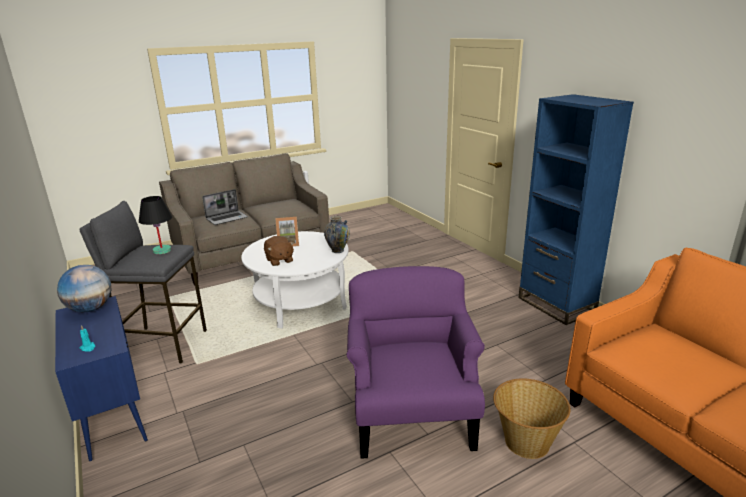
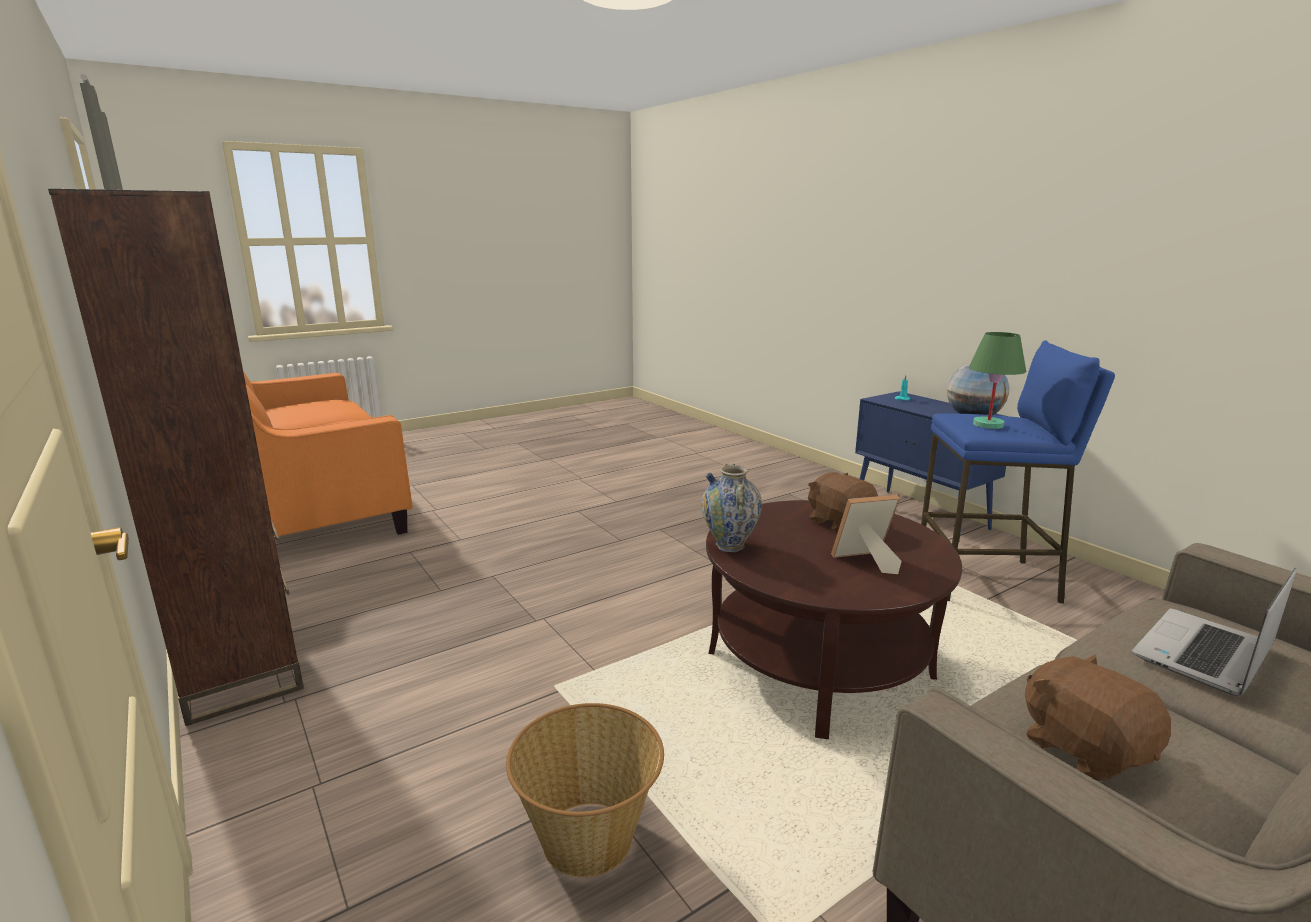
camera: 175 degrees right, 5 degrees down
grey stool [79,201,207,363] -> blue stool [921,340,1115,603]
black table lamp [139,196,172,254] -> green table lamp [969,332,1026,429]
white coffee table [241,231,349,328] -> brown coffee table [706,500,962,739]
purple armchair [347,266,485,459] -> none
basket [493,378,570,459] -> basket moved to [506,703,664,878]
blue bookcase [518,94,634,325] -> brown bookcase [48,189,304,726]
none -> brown plush toy [1025,654,1171,781]

